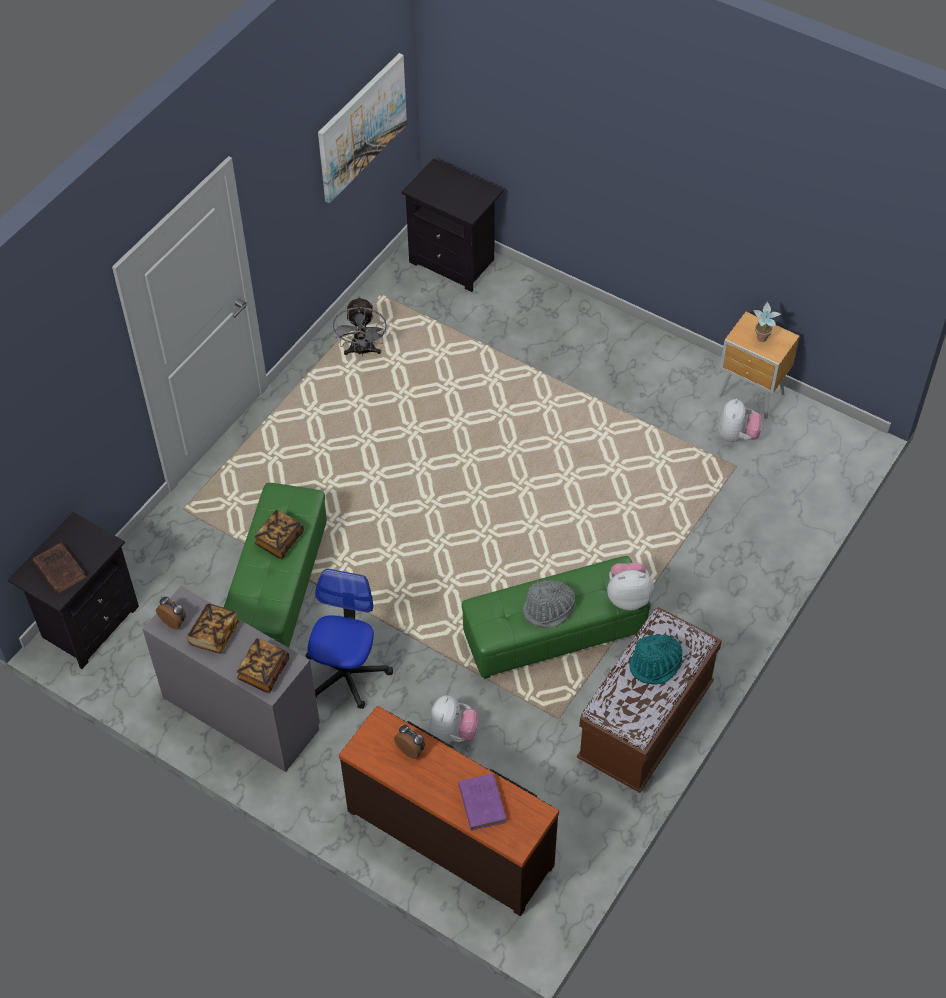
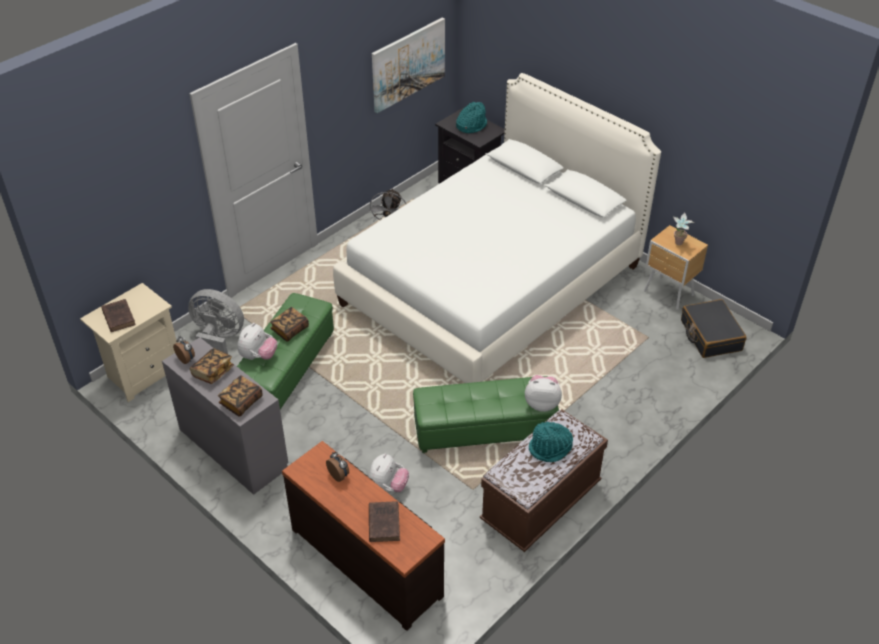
camera: 10 degrees right, 10 degrees down
black nightstand [8,512,139,669] -> beige nightstand [80,283,177,402]
office chair [306,569,393,709] -> none
purple book [458,773,507,831] -> brown book [369,501,400,542]
grey hat [523,580,575,628] -> none
plush toy [717,399,762,442] -> plush toy moved to [237,323,277,360]
none -> grey fan [188,289,244,354]
none -> white bed [333,73,661,383]
none -> turquoise hat [456,102,487,133]
none -> black suitcase [681,299,746,358]

